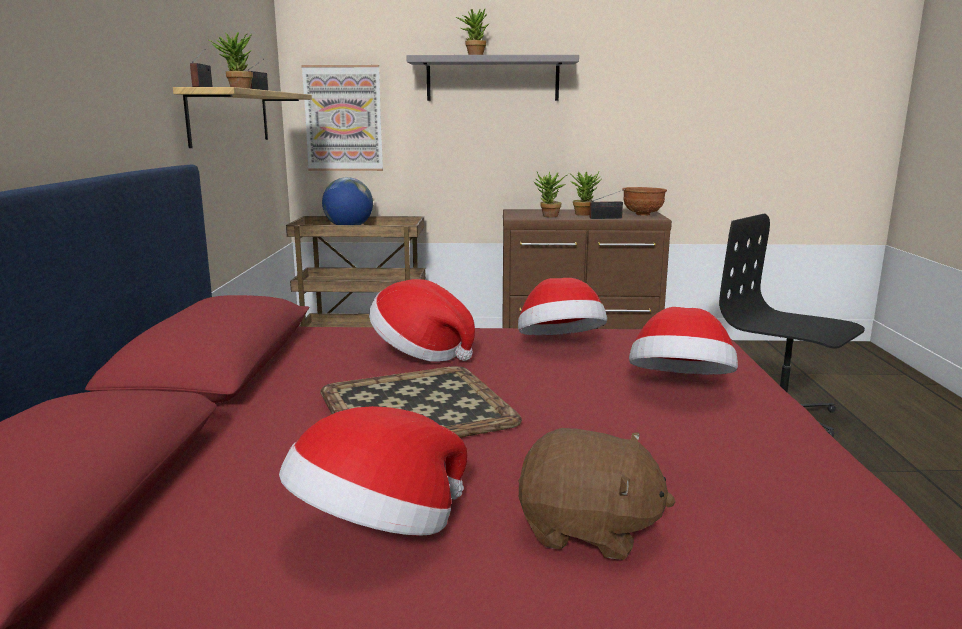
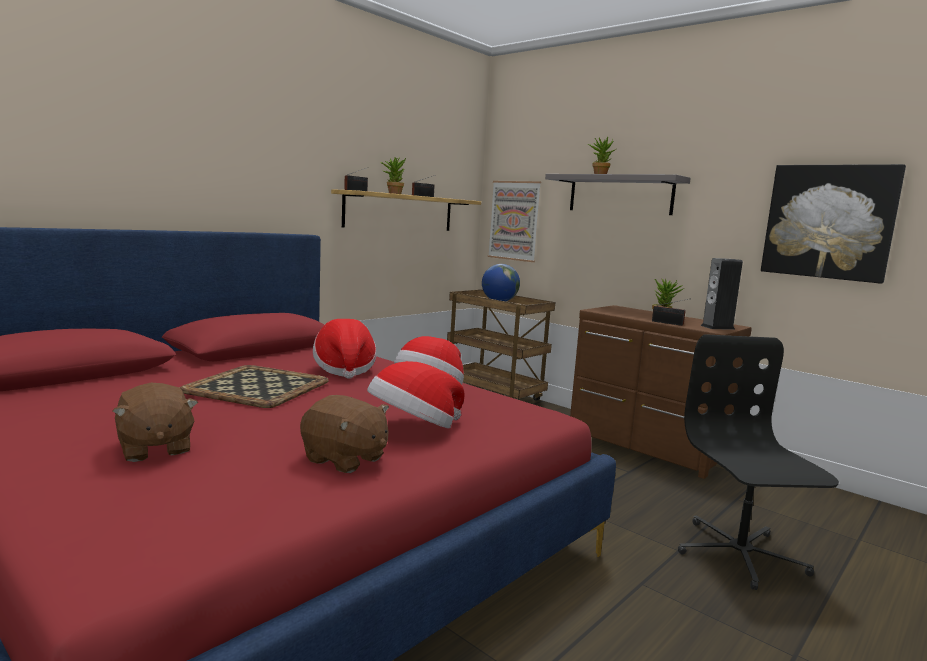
camera: 40 degrees right, 5 degrees down
hat [279,406,467,536] -> none
potted plant [533,172,567,217] -> none
brown bowl [622,187,667,216] -> speaker [701,258,743,330]
none -> brown plush toy [300,395,389,473]
none -> picture [761,164,906,284]

